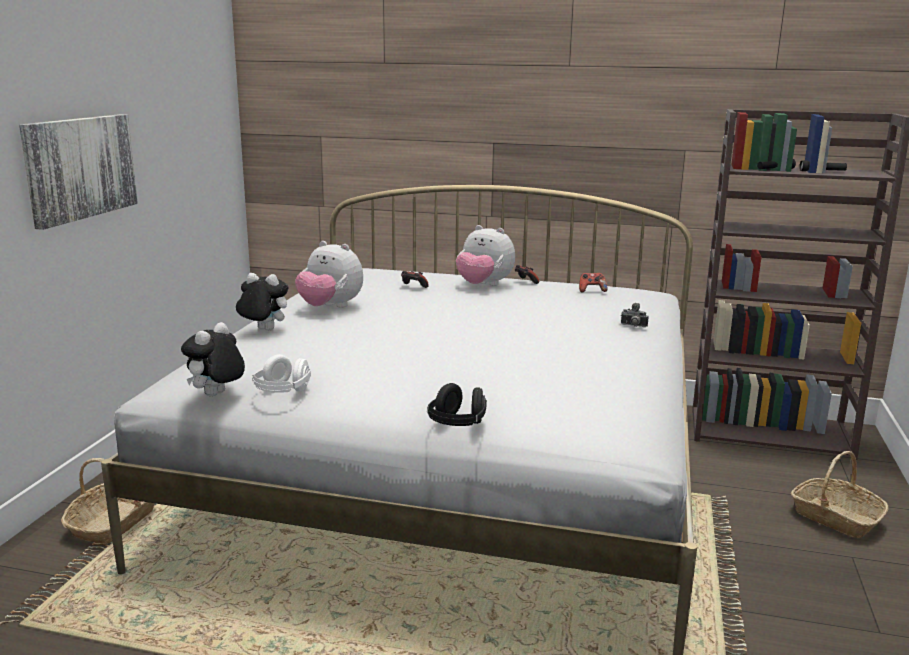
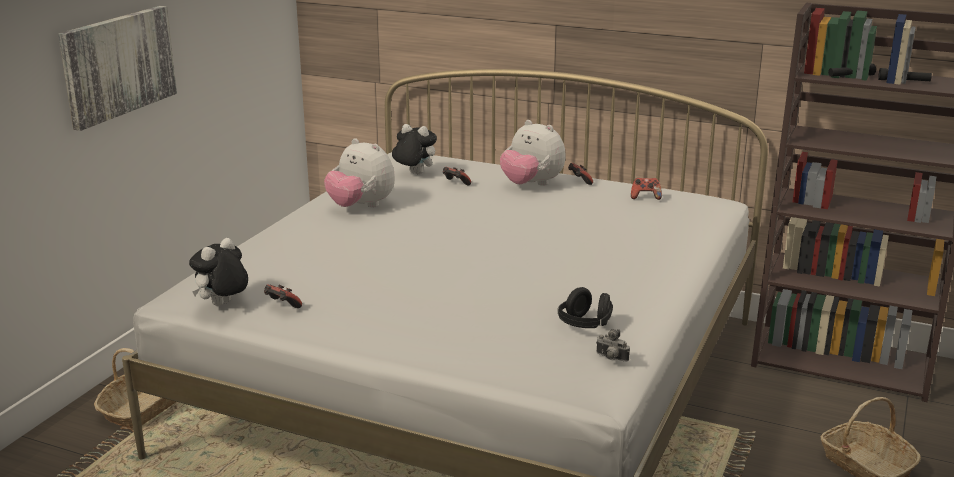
camera: 10 degrees right, 5 degrees up
plush toy [236,273,288,331] -> plush toy moved to [392,124,437,174]
white headphones [252,354,311,393] -> game controller [264,285,302,308]
black headphones [427,383,487,426] -> black headphones moved to [557,287,613,328]
camera [621,303,648,327] -> camera moved to [597,329,630,362]

